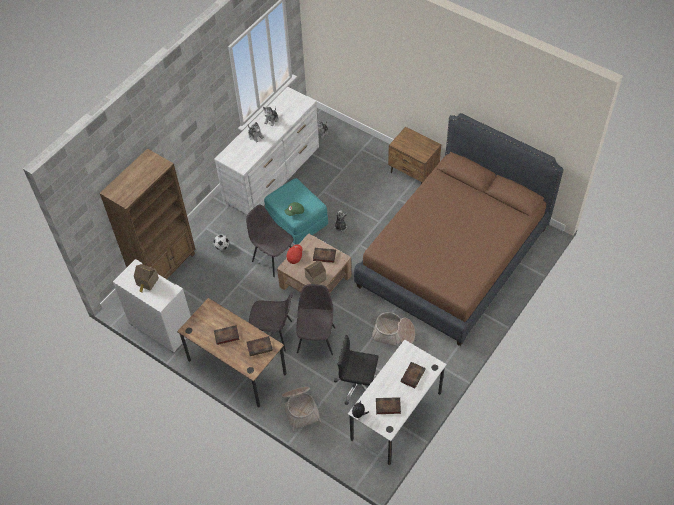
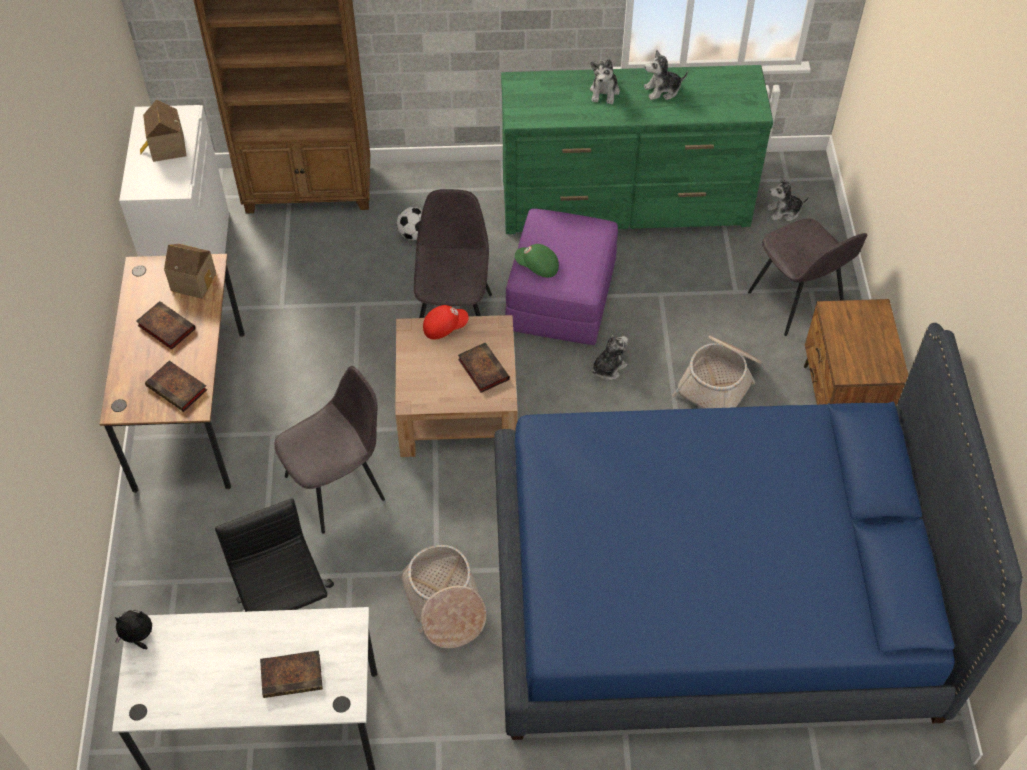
camera: 50 degrees right, 0 degrees up
white dresser [214,87,319,215] -> green dresser [501,65,773,234]
grey chair [249,293,293,352] -> grey chair moved to [748,218,867,336]
turquoise ottoman [264,178,328,245] -> purple ottoman [505,209,618,345]
basket [282,387,321,432] -> basket moved to [672,336,762,408]
toy house [304,261,327,284] -> toy house moved to [164,244,216,299]
brown bed [354,113,563,346] -> blue bed [494,323,1023,740]
book [376,397,401,414] -> none

